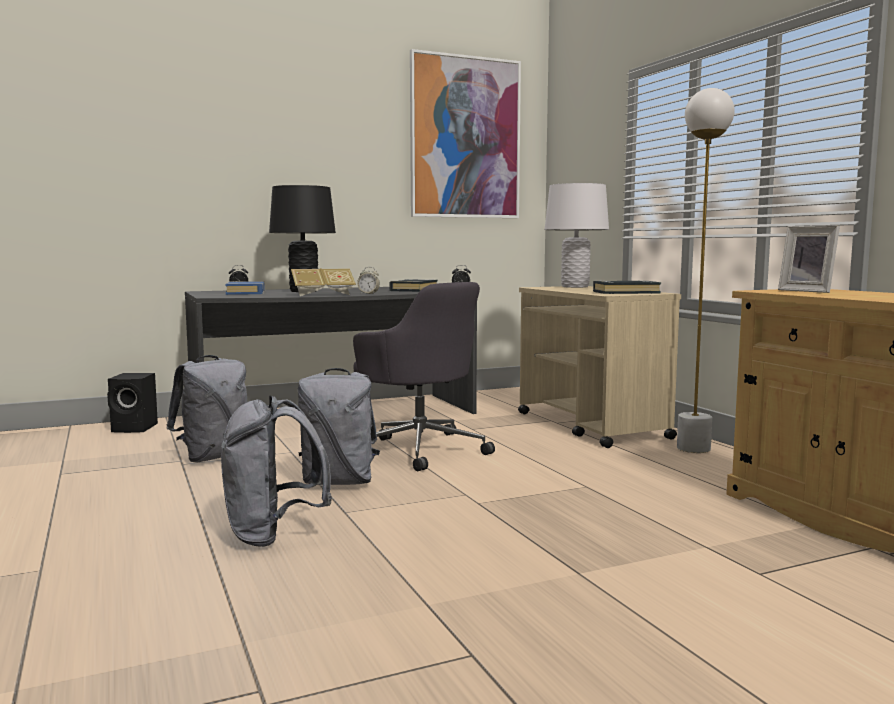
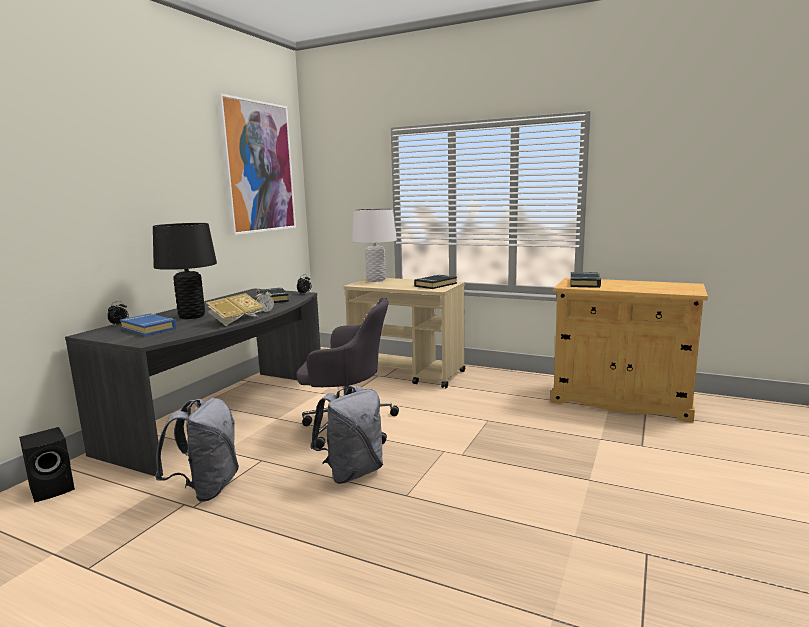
camera: 40 degrees left, 5 degrees up
grey backpack [221,396,332,547] -> none
white floor lamp [677,88,735,453] -> none
picture frame [778,225,840,293] -> black book [570,272,601,288]

